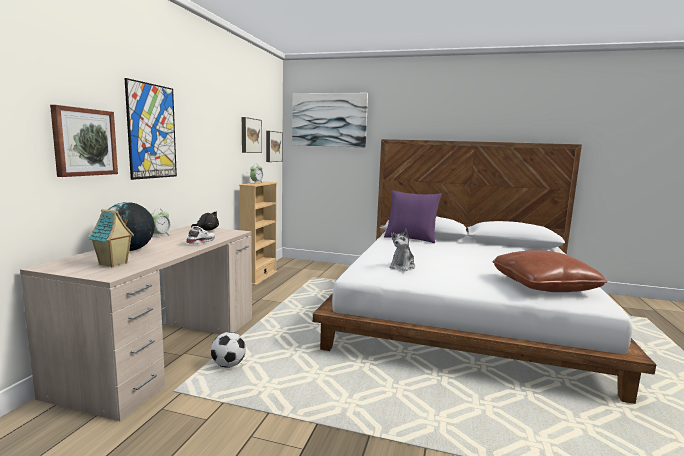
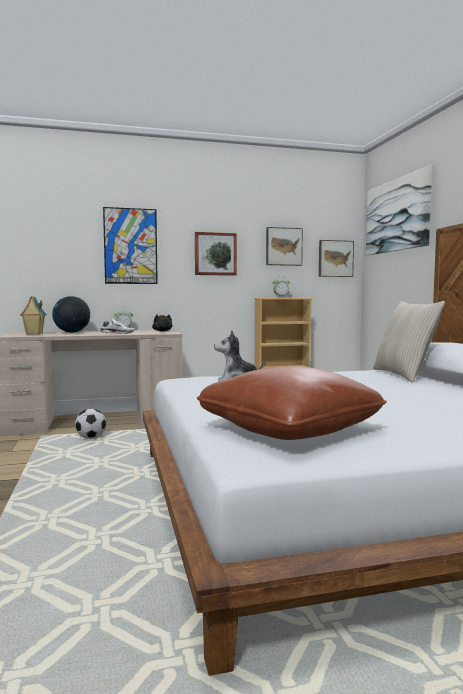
camera: 60 degrees right, 5 degrees down
picture [50,105,118,177] -> picture moved to [195,232,237,276]
purple pillow [384,190,442,243] -> beige pillow [373,301,445,382]

